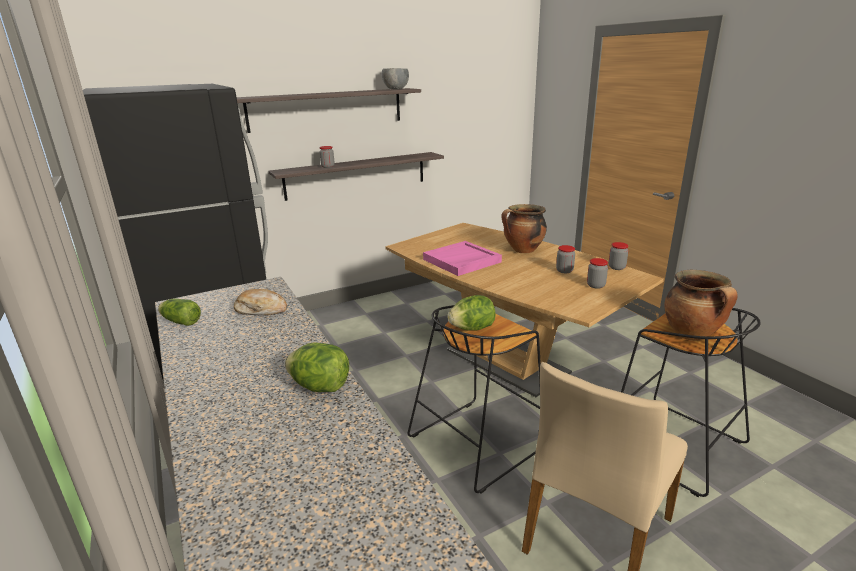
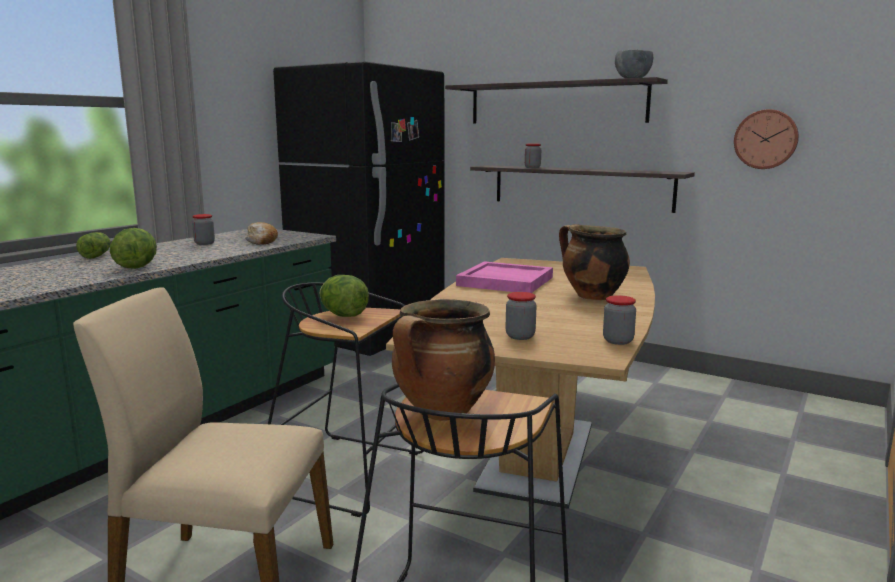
camera: 60 degrees right, 10 degrees down
lettuce [158,298,201,326] -> lettuce moved to [76,232,111,259]
jar [556,245,575,273] -> jar moved to [192,214,215,245]
none -> wall clock [734,109,799,169]

